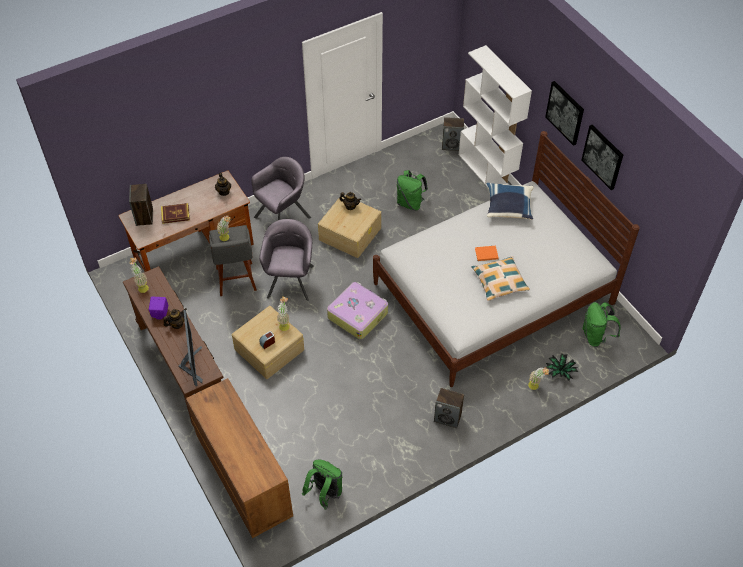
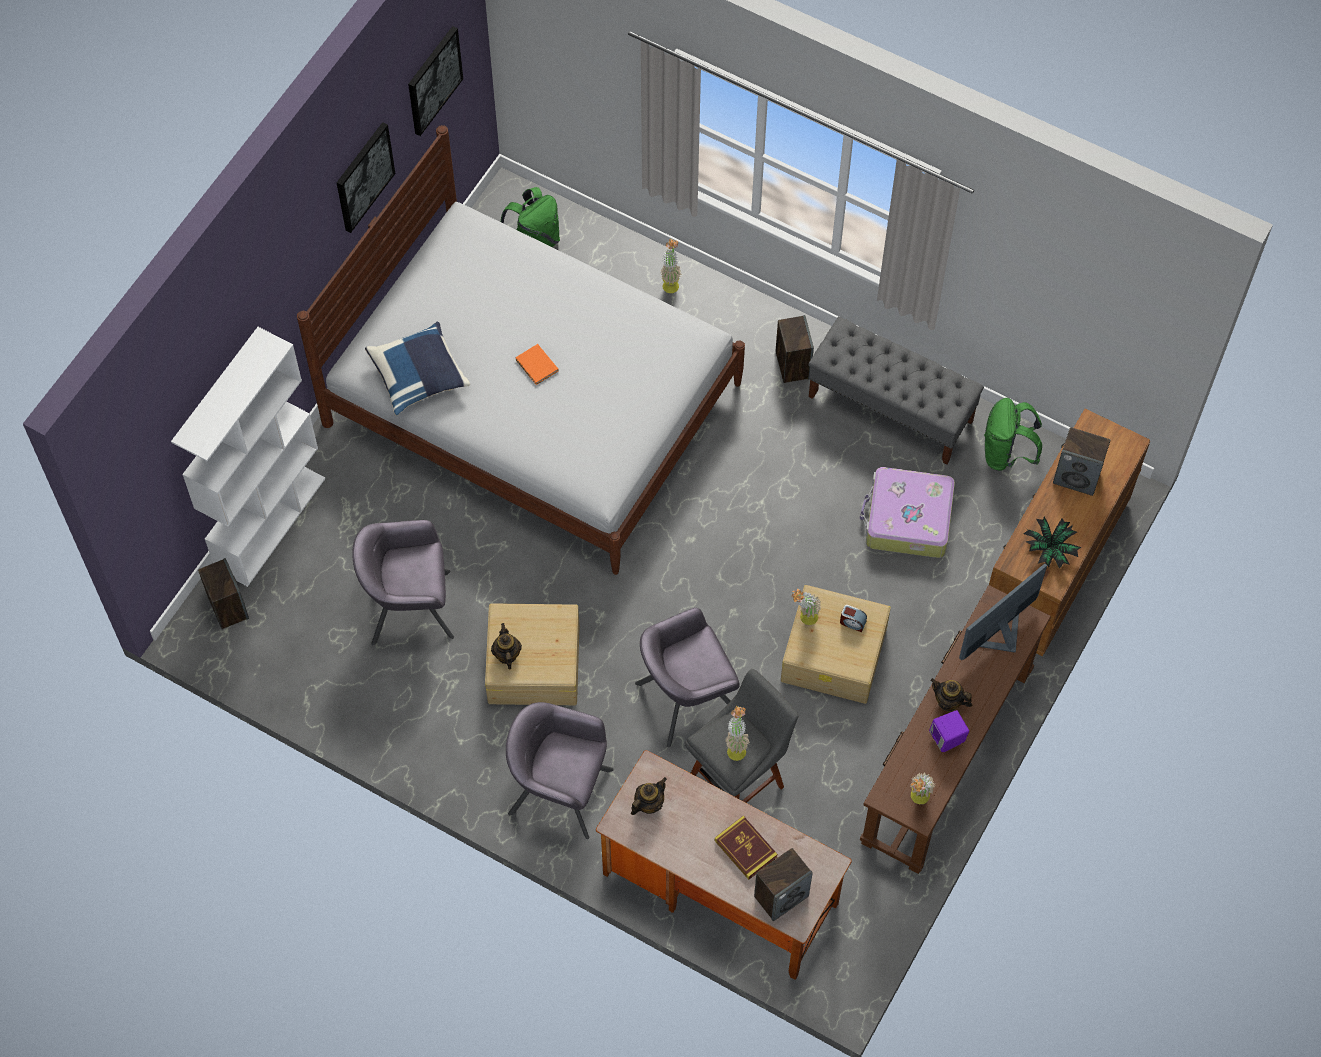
camera: 120 degrees left, 10 degrees up
suitcase [327,282,388,340] -> suitcase moved to [860,467,955,558]
green backpack [397,170,428,211] -> grey armchair [352,520,454,645]
pillow [471,256,530,301] -> none
picture [545,81,584,146] -> picture moved to [408,26,463,136]
potted plant [546,353,578,381] -> potted plant moved to [1023,517,1082,569]
none -> grey bench [809,317,984,464]
none -> speaker [1053,427,1110,496]

